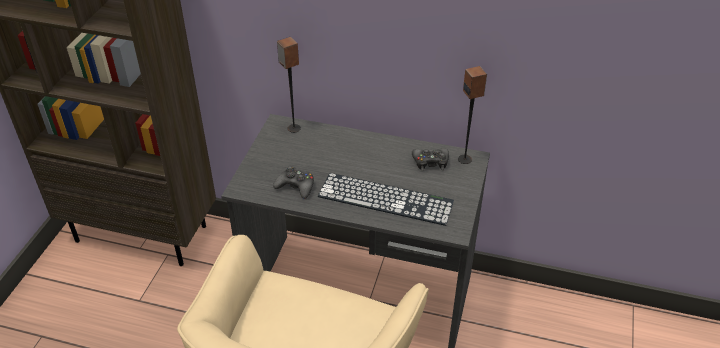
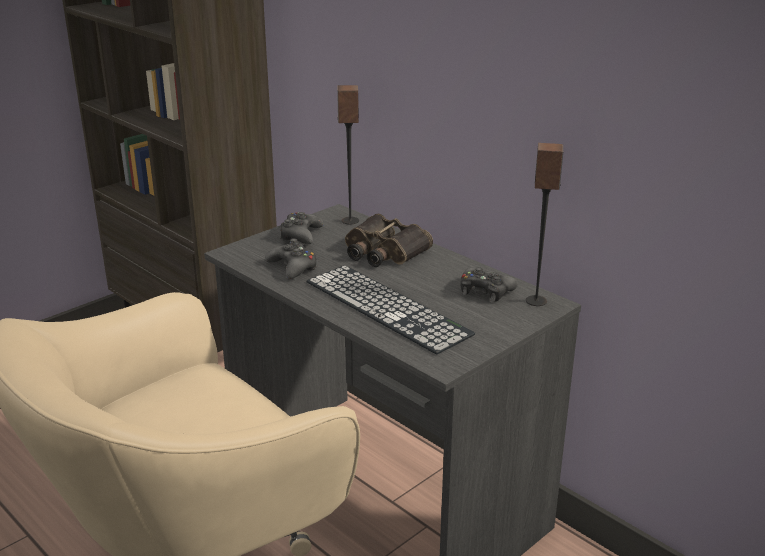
camera: 30 degrees right, 15 degrees down
none -> black game controller [280,212,324,244]
none -> binoculars [345,214,433,267]

